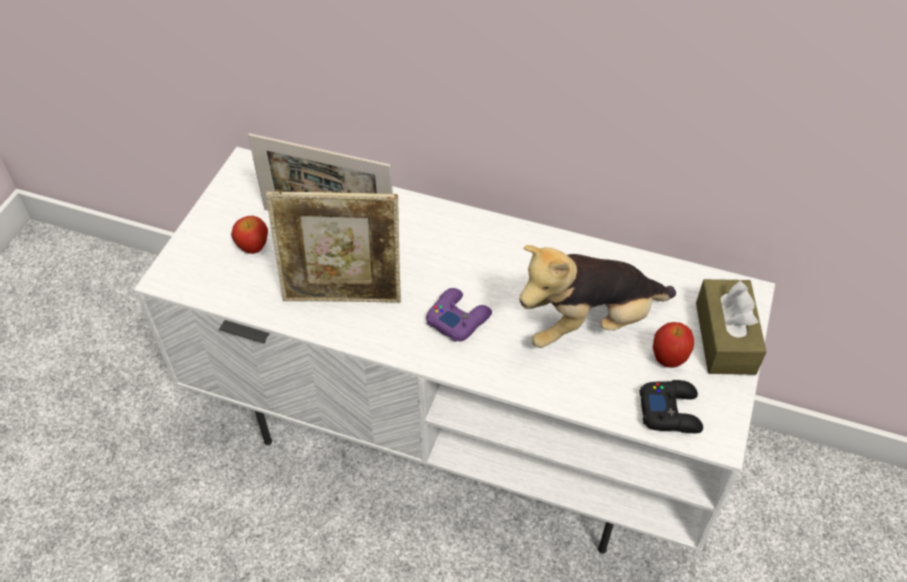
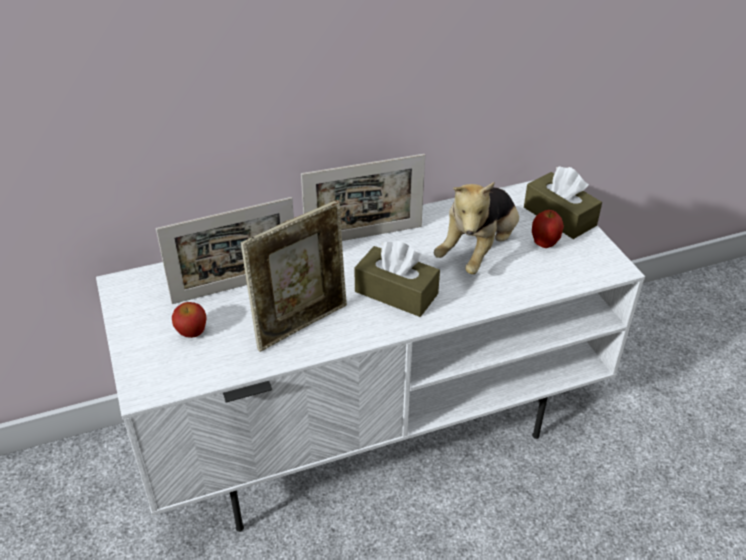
camera: 40 degrees left, 10 degrees down
purple game controller [426,288,492,342] -> brown tissue box [354,241,440,317]
black game controller [640,380,703,433] -> none
none -> picture frame [301,154,425,241]

